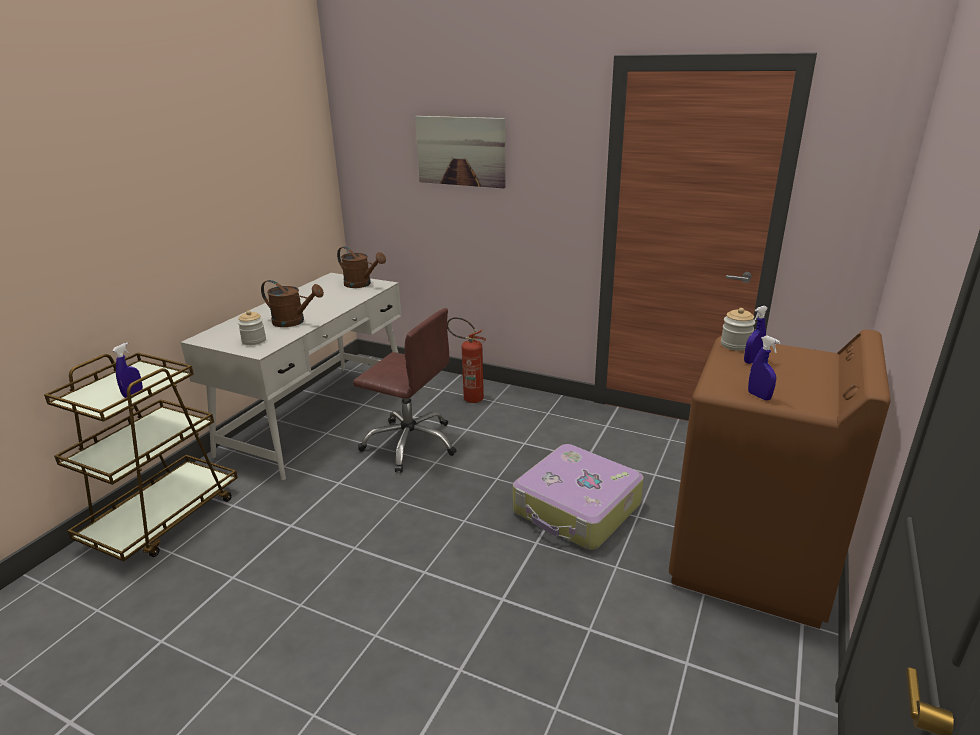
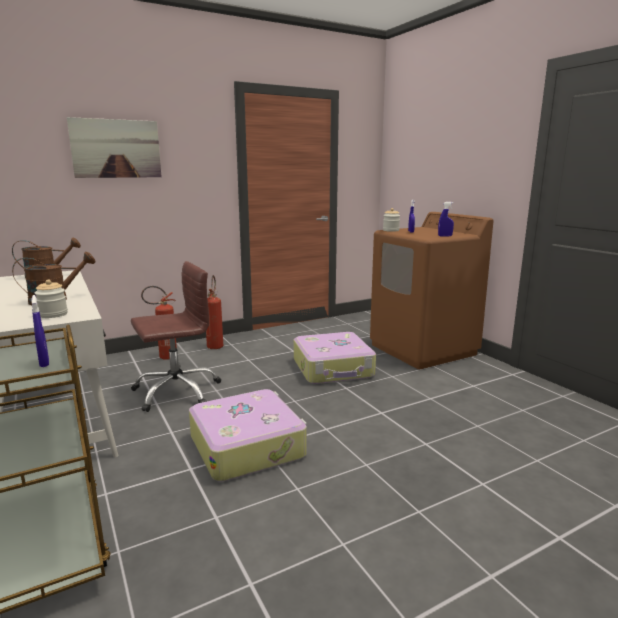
camera: 55 degrees left, 10 degrees down
none -> suitcase [189,389,307,481]
none -> fire extinguisher [206,275,223,349]

